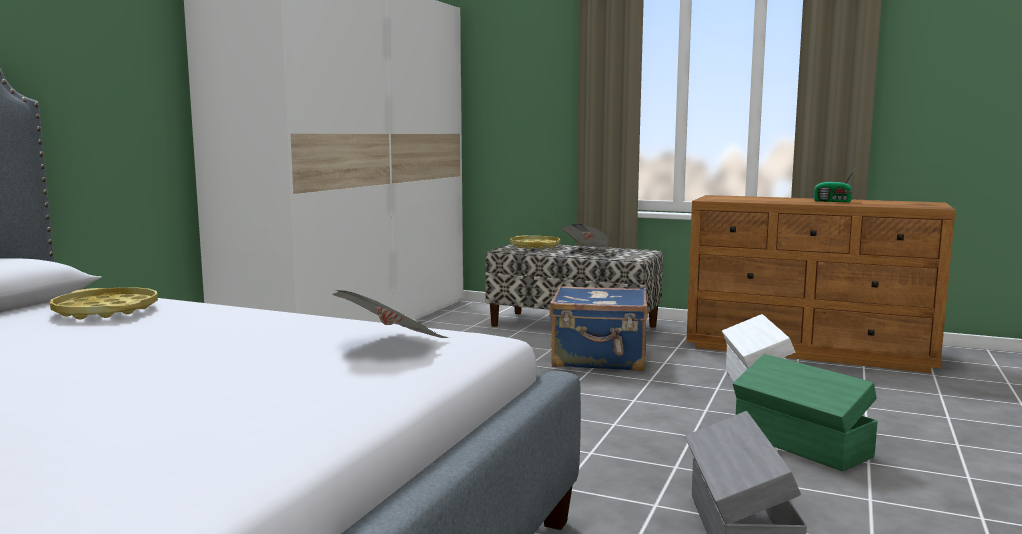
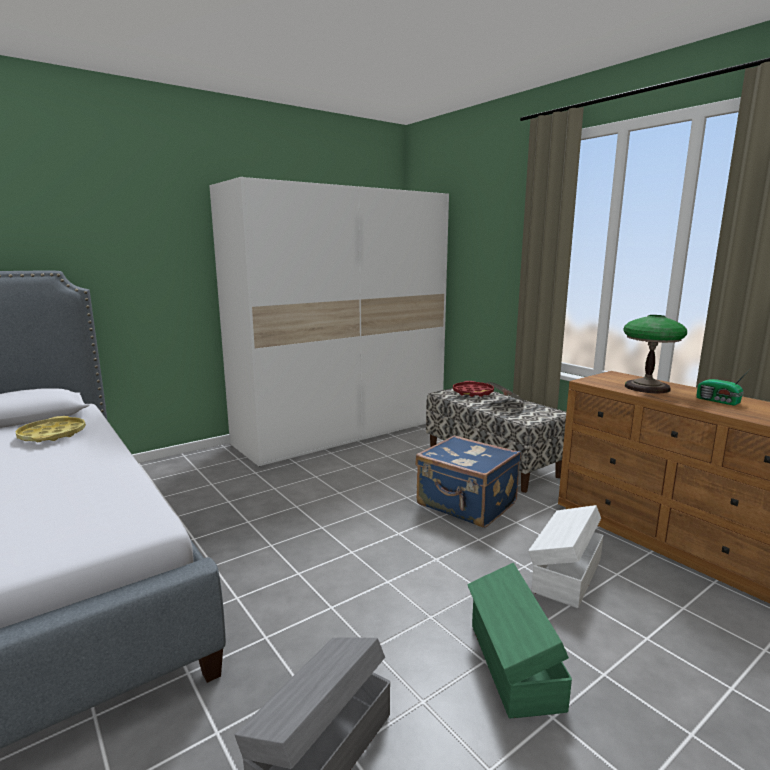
camera: 30 degrees right, 5 degrees up
newspaper [332,290,450,338] -> none
yellow tray [510,235,560,249] -> red tray [453,381,494,397]
none -> table lamp [623,315,687,393]

